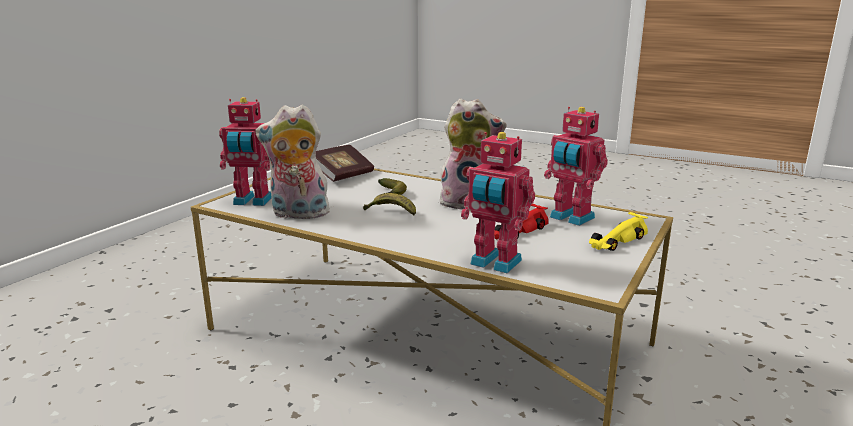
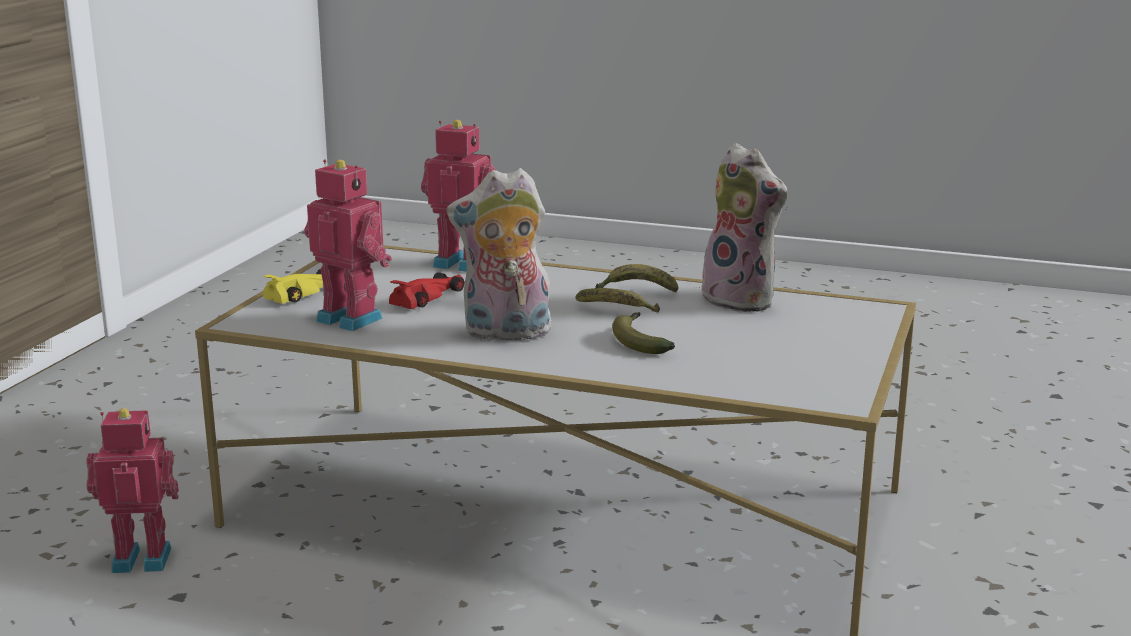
camera: 170 degrees right, 0 degrees up
toy robot [219,97,272,206] -> toy robot moved to [86,408,179,573]
plush toy [255,104,330,219] -> plush toy turned 60 degrees clockwise [695,143,788,312]
book [316,145,374,182] -> none
none -> banana [595,264,678,292]

